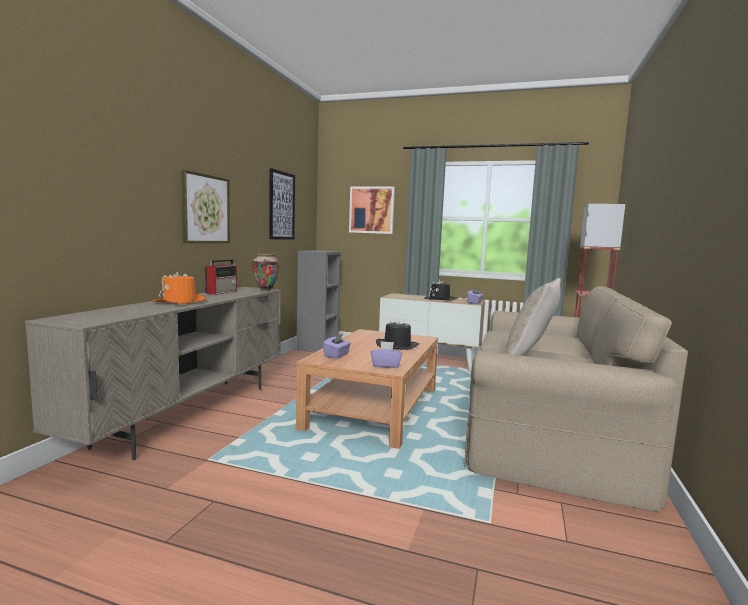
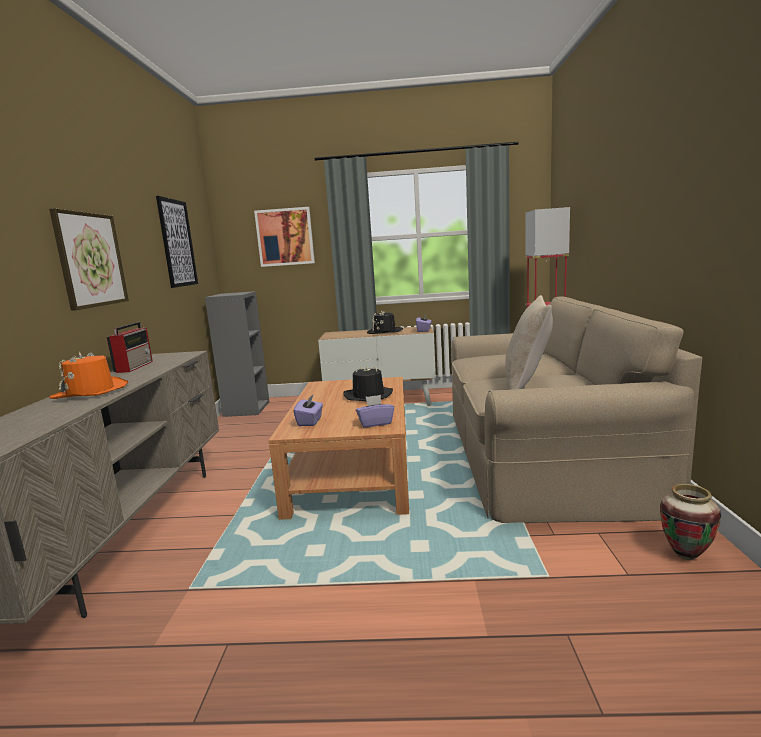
camera: 15 degrees left, 5 degrees up
vase [252,253,279,291] -> vase moved to [660,484,721,560]

